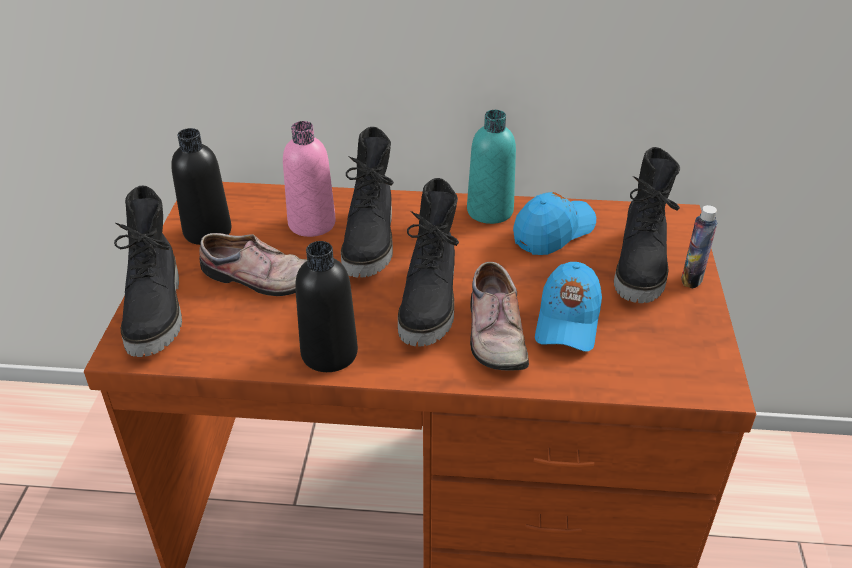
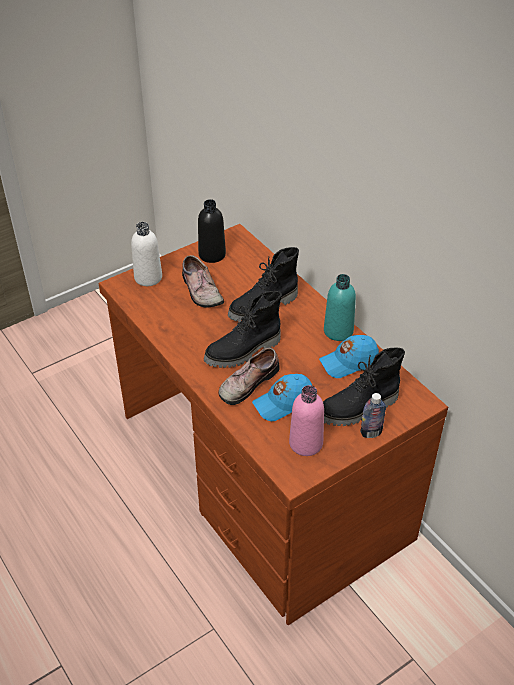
camera: 50 degrees right, 5 degrees up
black boot [114,186,182,357] -> white bottle [131,222,162,286]
pink bottle [283,121,336,237] -> pink bottle moved to [289,385,324,456]
black bottle [295,241,358,372] -> none
blue cap [513,192,596,255] -> blue cap turned 150 degrees clockwise [319,335,379,378]

